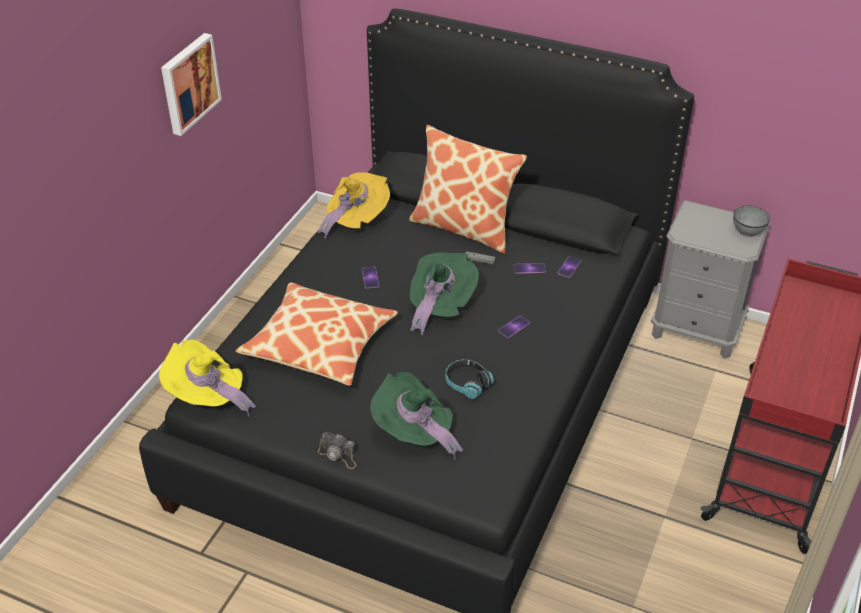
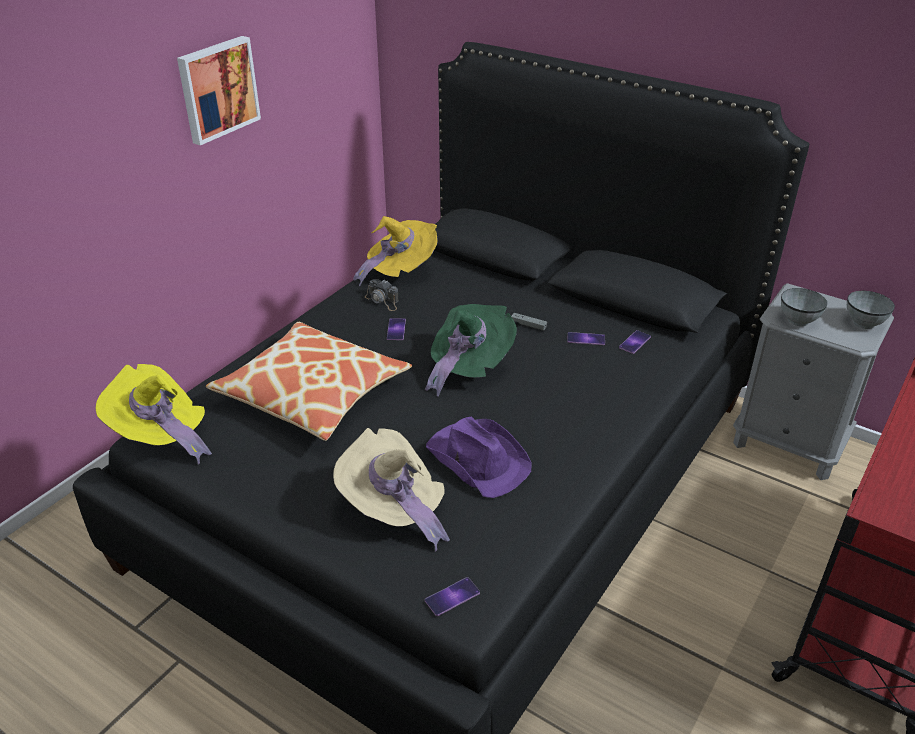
camera: 10 degrees right, 5 degrees down
camera [318,432,356,469] -> camera moved to [365,279,399,311]
green hat [370,372,463,461] -> beige hat [333,428,450,552]
pillow [409,125,527,254] -> none
headphones [445,359,494,399] -> purple hat [426,417,532,498]
phone [498,315,530,338] -> phone moved to [425,577,480,616]
none -> grey bowl [781,288,827,326]

